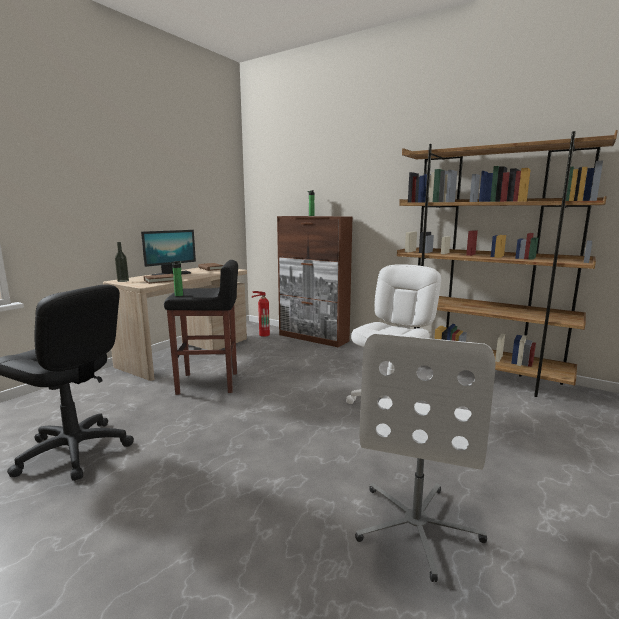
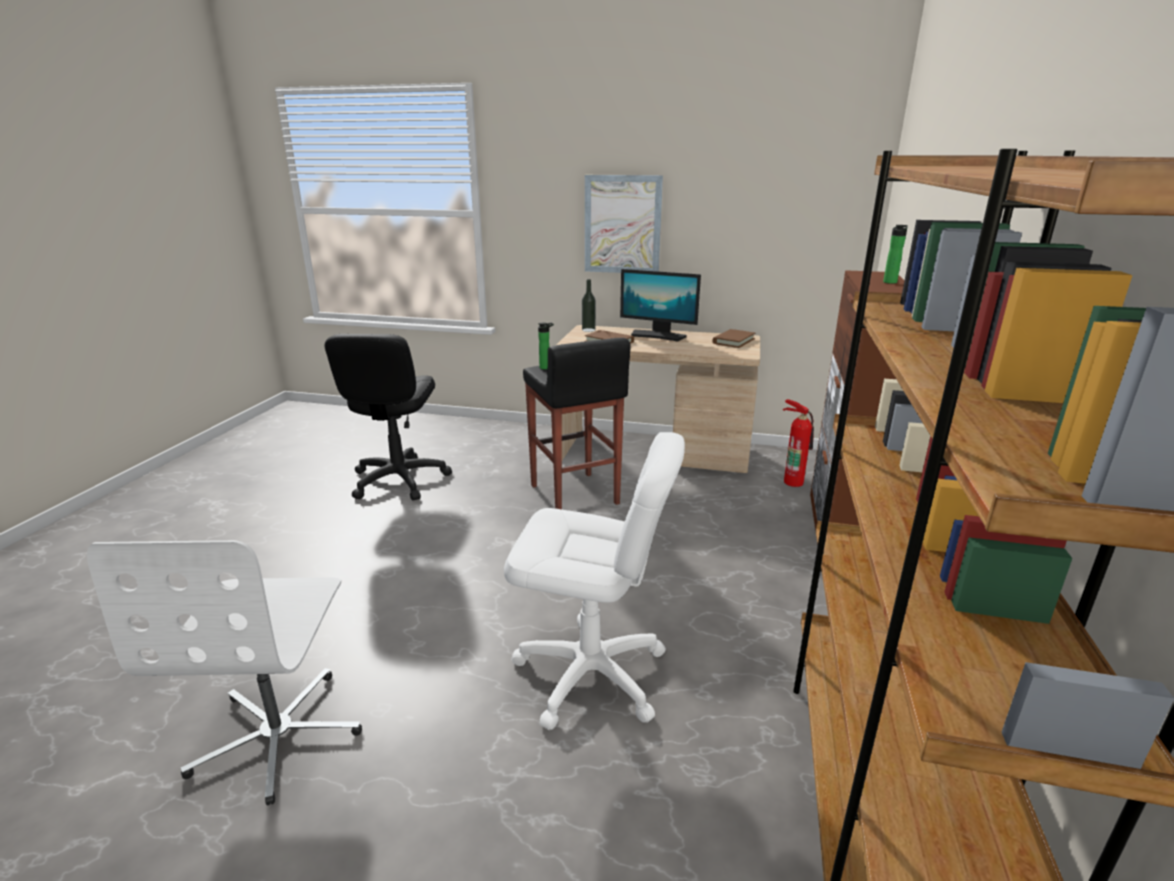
camera: 70 degrees right, 10 degrees up
white office chair [355,333,495,582] -> white office chair turned 90 degrees counterclockwise [87,540,362,806]
none -> picture [585,175,663,273]

